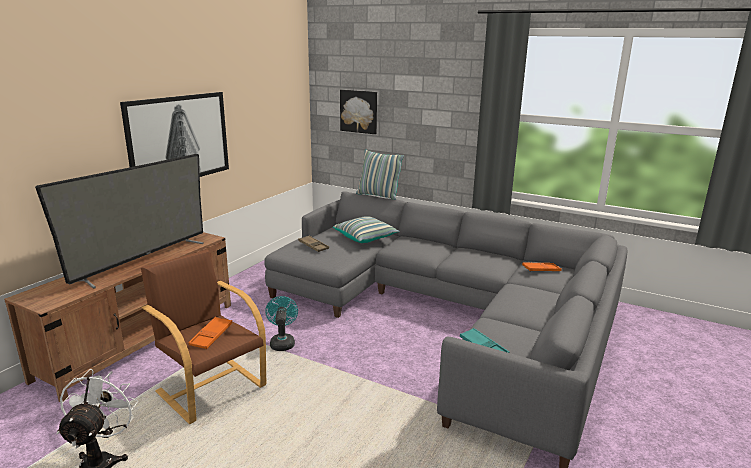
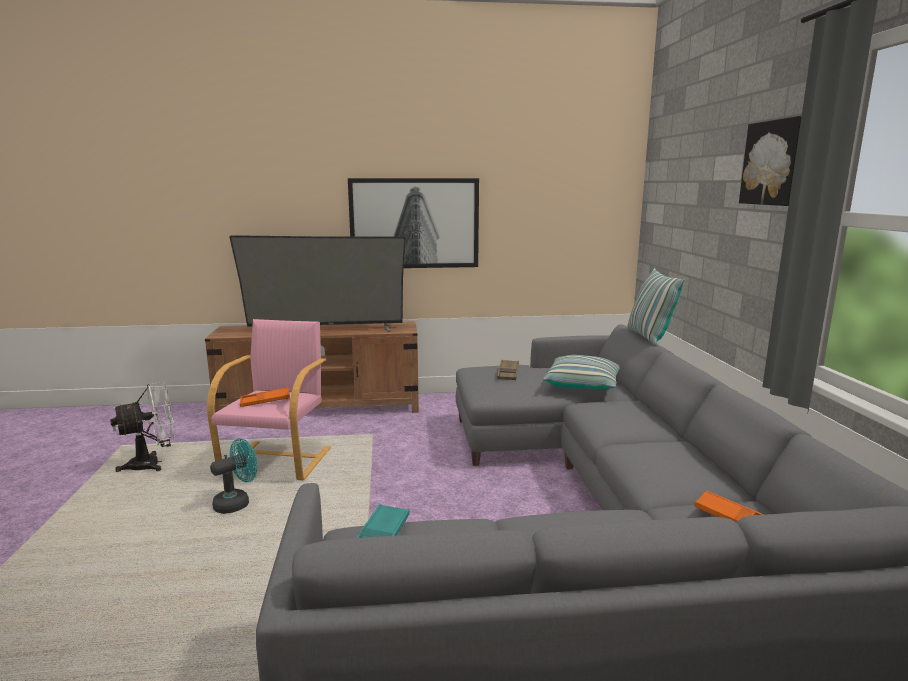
camera: 55 degrees right, 5 degrees down
brown armchair [141,250,266,424] -> pink armchair [207,319,331,480]
turquoise fan [265,296,298,351] -> turquoise fan moved to [210,438,257,514]
picture [340,90,377,134] -> picture moved to [739,116,801,206]

